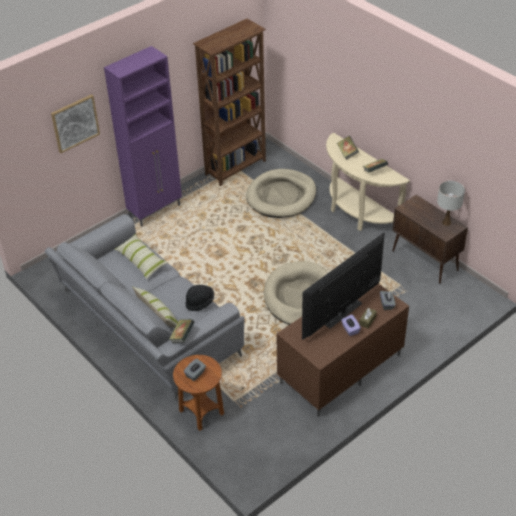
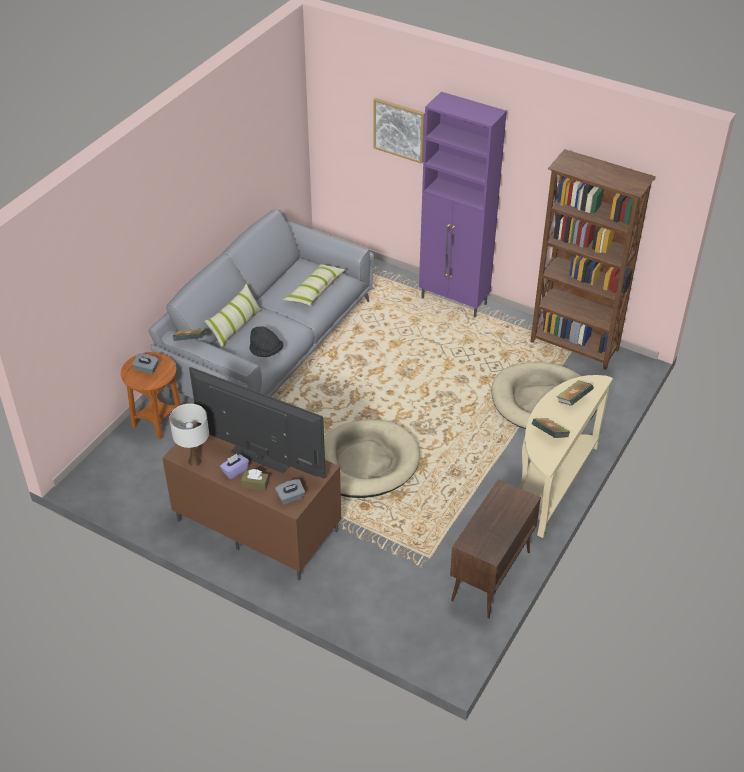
camera: 70 degrees right, 0 degrees up
white table lamp [437,181,465,226] -> white table lamp moved to [169,404,209,466]

